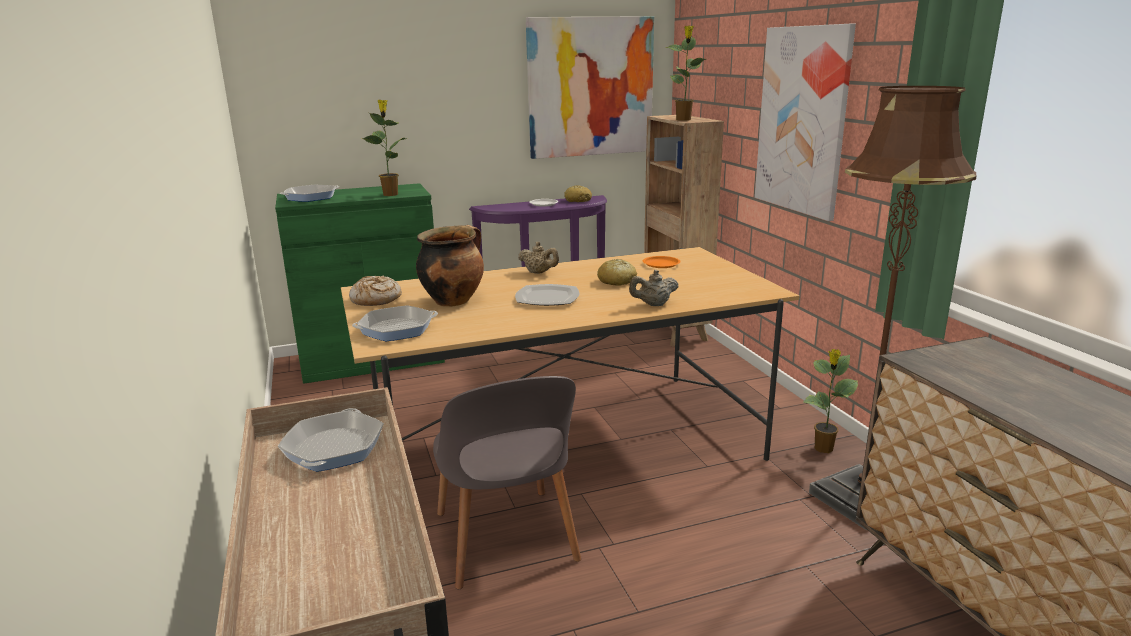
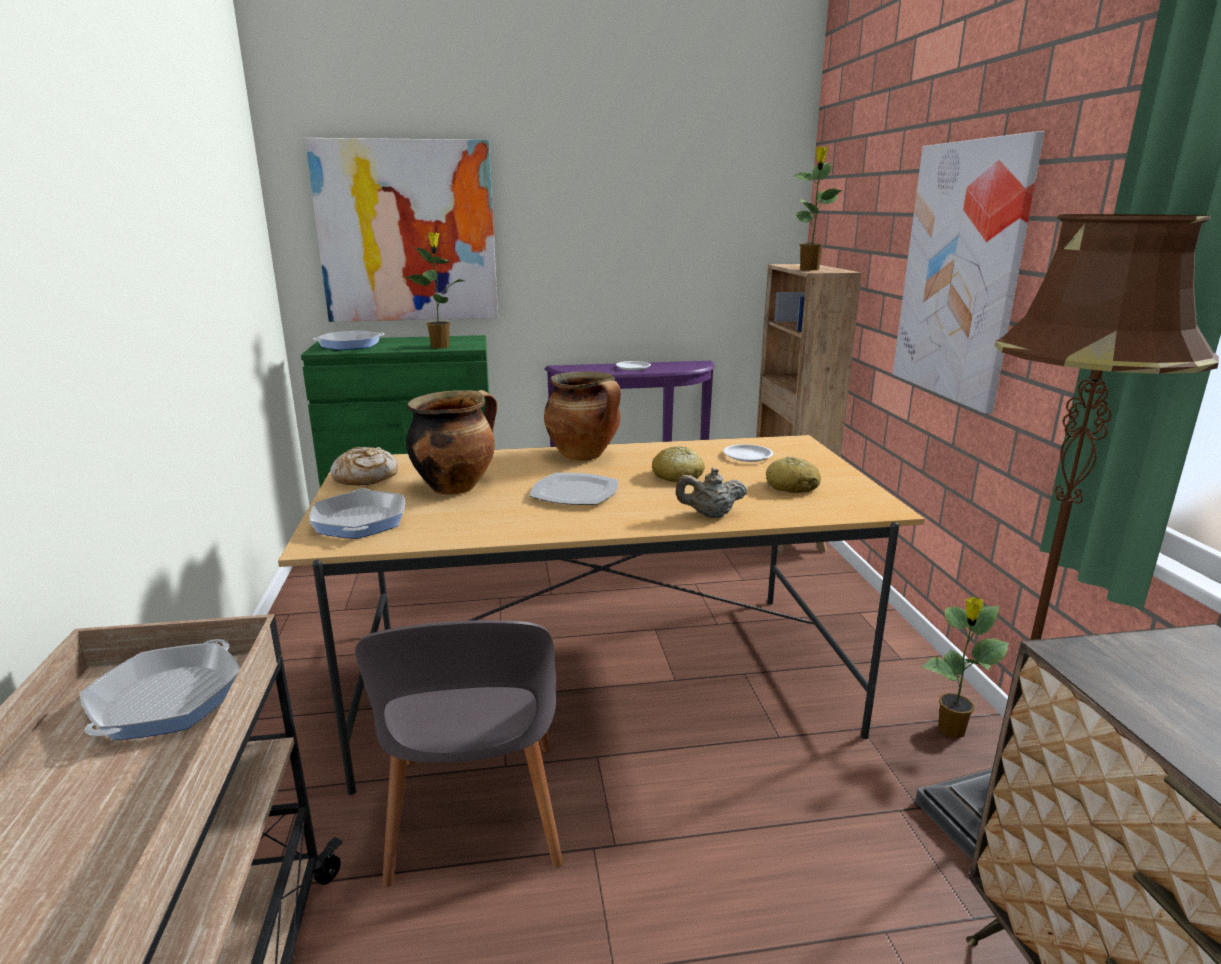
camera: 10 degrees right, 0 degrees up
frying pan [352,305,438,341] -> frying pan turned 90 degrees clockwise [309,488,405,539]
beige teapot [518,242,559,274] -> cooking pot [544,371,621,461]
picture [526,16,654,159] -> picture moved to [305,138,498,322]
bread [564,185,592,202] -> bread moved to [766,456,821,493]
orange plate [643,256,680,268] -> white plate [723,444,773,462]

